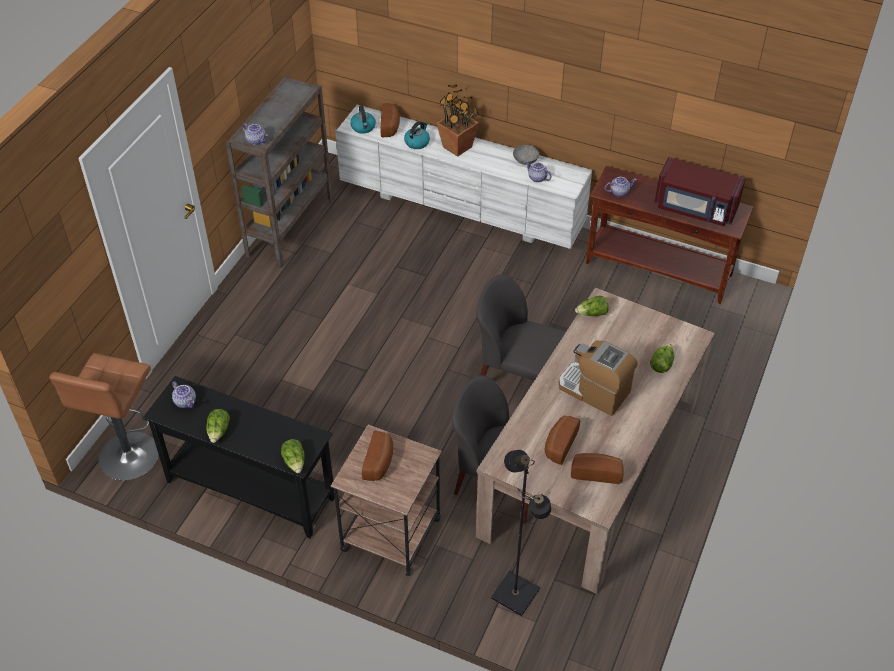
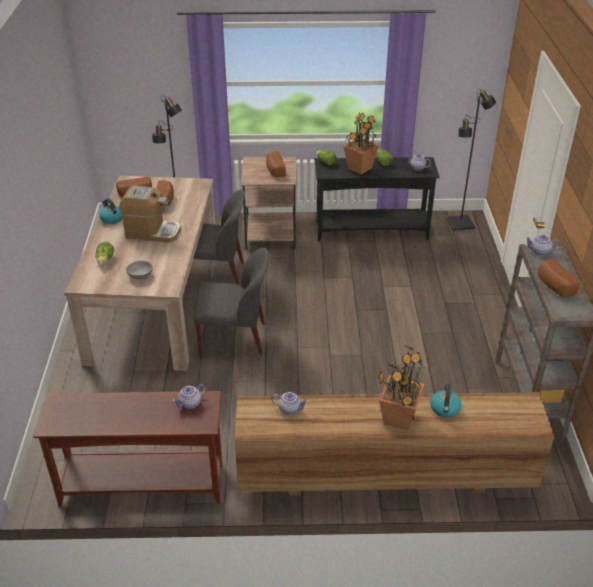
camera: 155 degrees right, 10 degrees down
brown stool [49,353,159,480] -> black floor lamp [447,89,496,231]
white cabinet [335,105,592,249] -> brown cabinet [235,392,555,495]
kettle [350,105,376,134] -> kettle moved to [99,198,122,224]
bread [380,103,400,137] -> bread moved to [538,258,580,297]
grey bowl [513,145,539,165] -> grey bowl moved to [126,261,153,280]
lettuce [575,296,608,316] -> none
red microwave [654,157,746,226] -> none
none -> potted plant [343,113,379,174]

